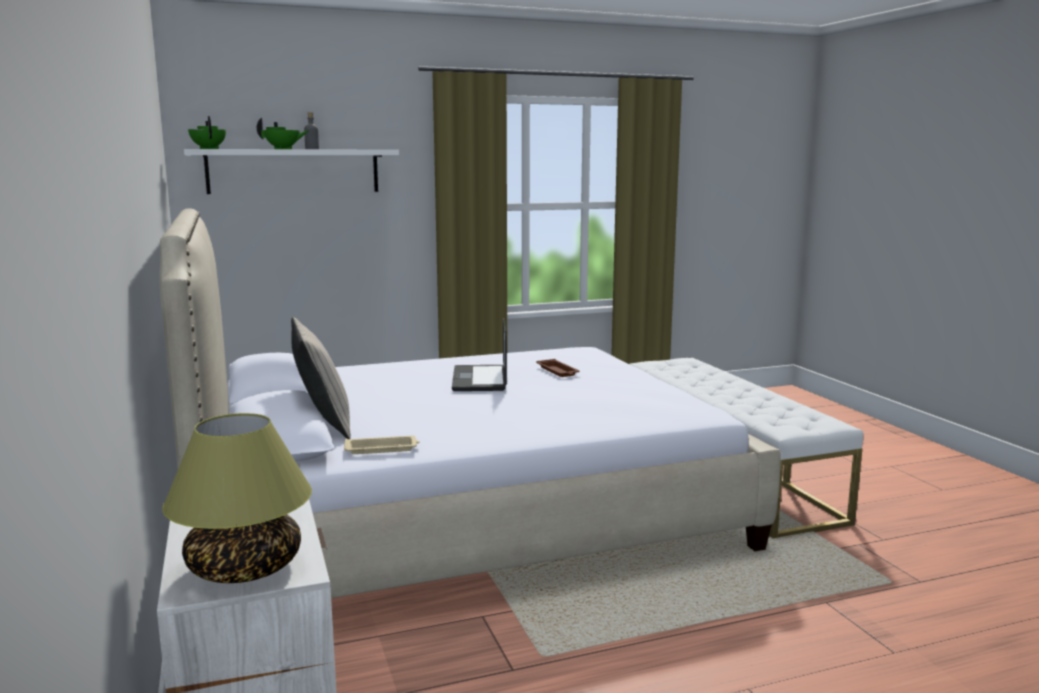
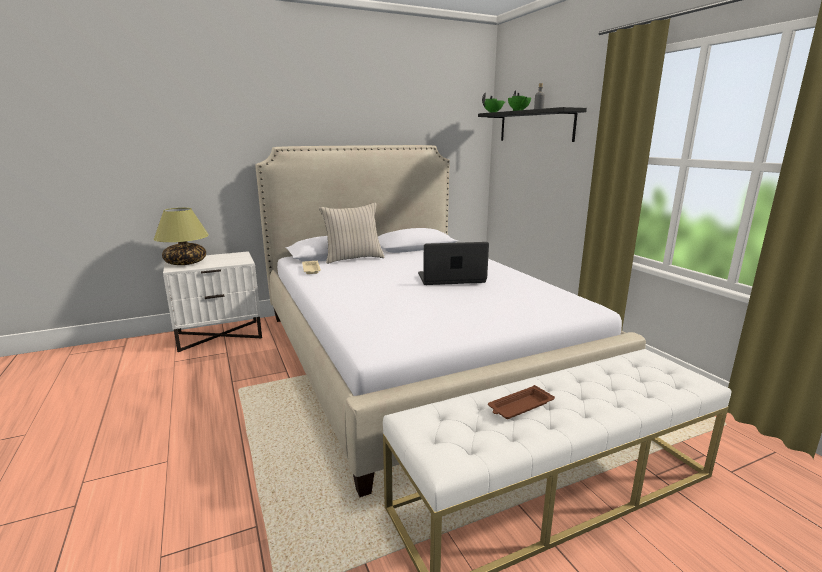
camera: 85 degrees right, 5 degrees up
white shelf [184,149,399,194] -> black shelf [478,107,587,142]
brown tray [536,359,579,377] -> brown tray moved to [488,385,555,419]

